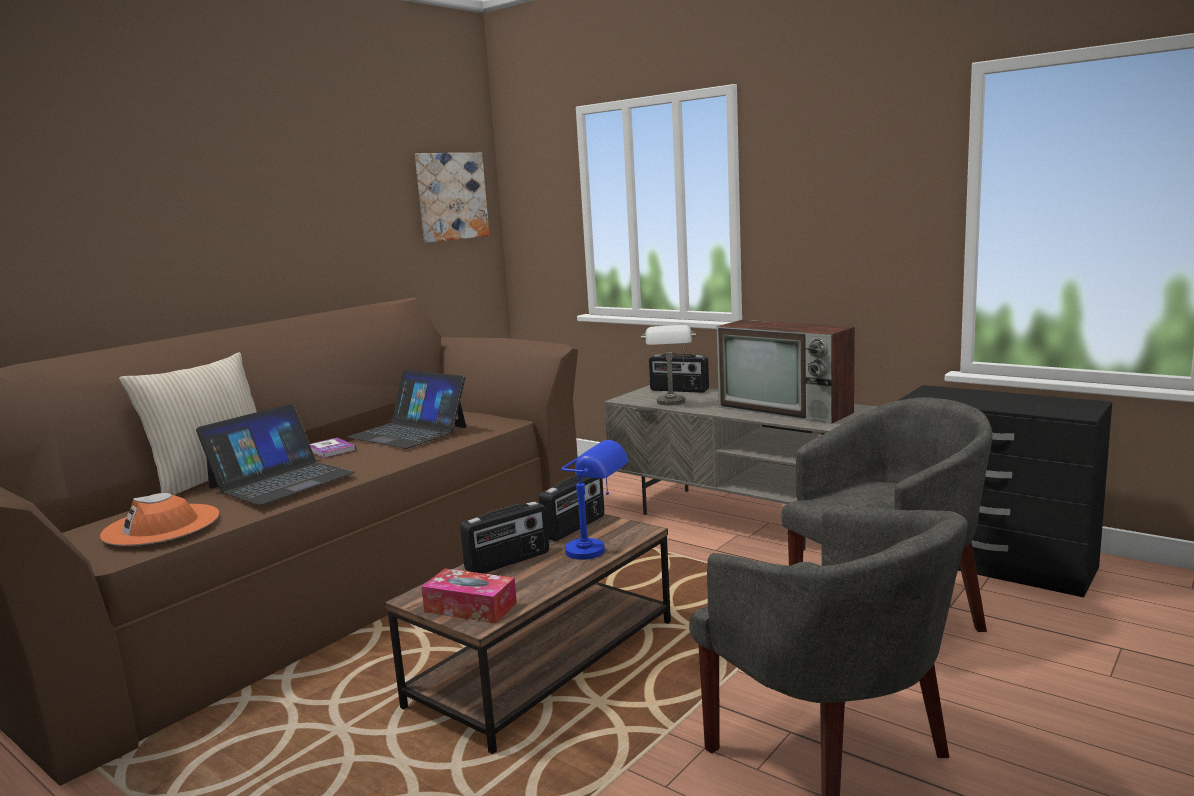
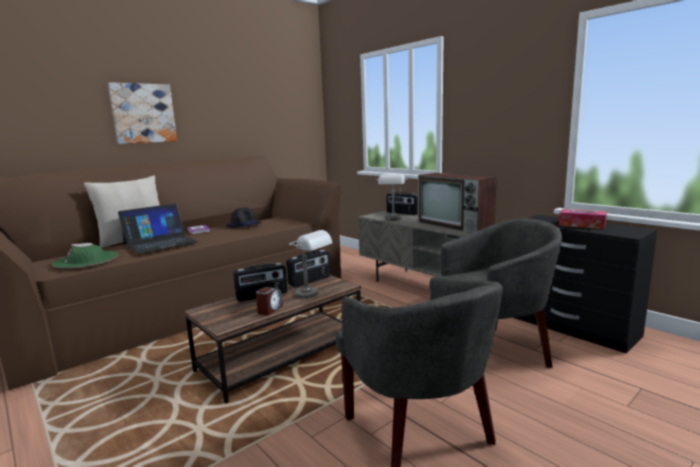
camera: 10 degrees right, 0 degrees up
orange hat [100,493,219,546] -> green hat [52,243,119,268]
laptop [347,369,466,449] -> black hat [226,208,261,228]
picture [415,153,489,243] -> picture moved to [108,82,177,144]
tissue box [421,569,517,623] -> tissue box moved to [559,209,607,229]
blue table lamp [561,440,629,560] -> grey table lamp [289,230,333,298]
none -> alarm clock [256,287,283,316]

